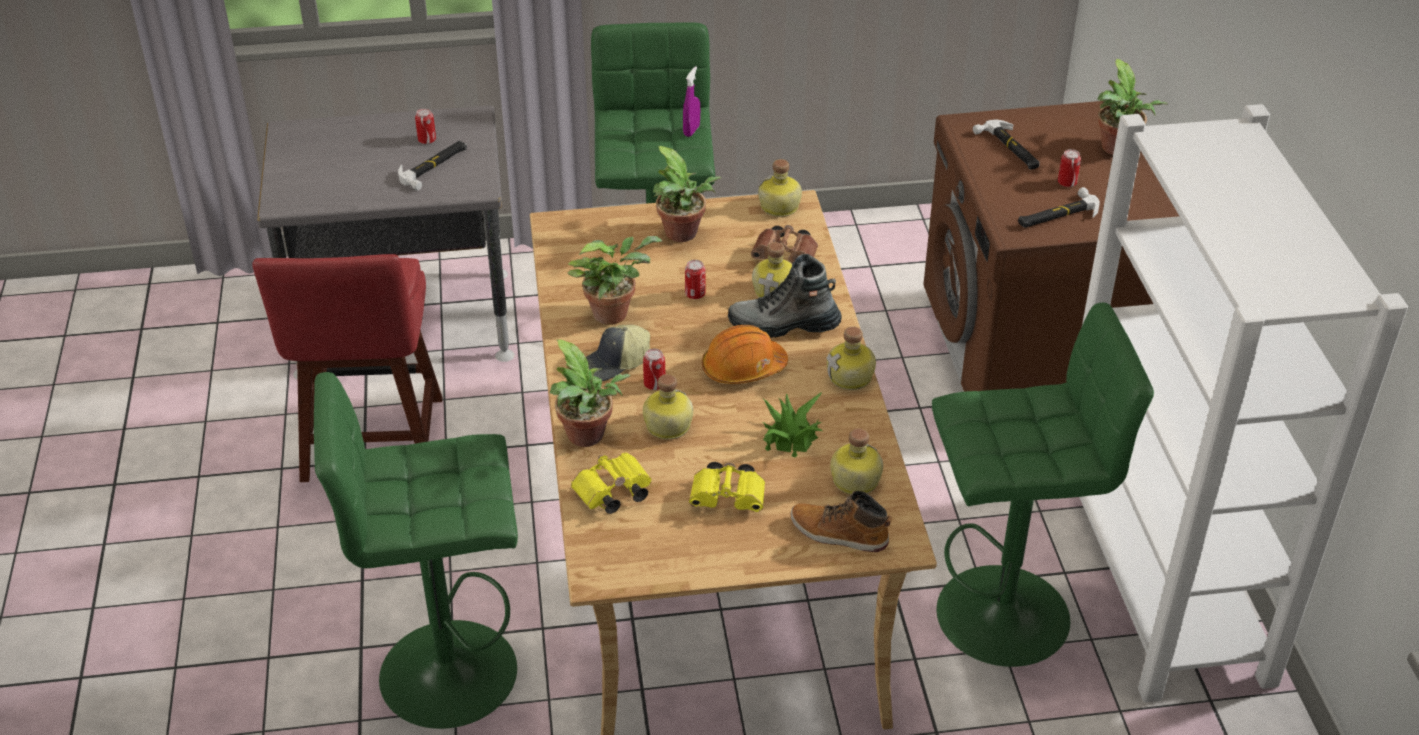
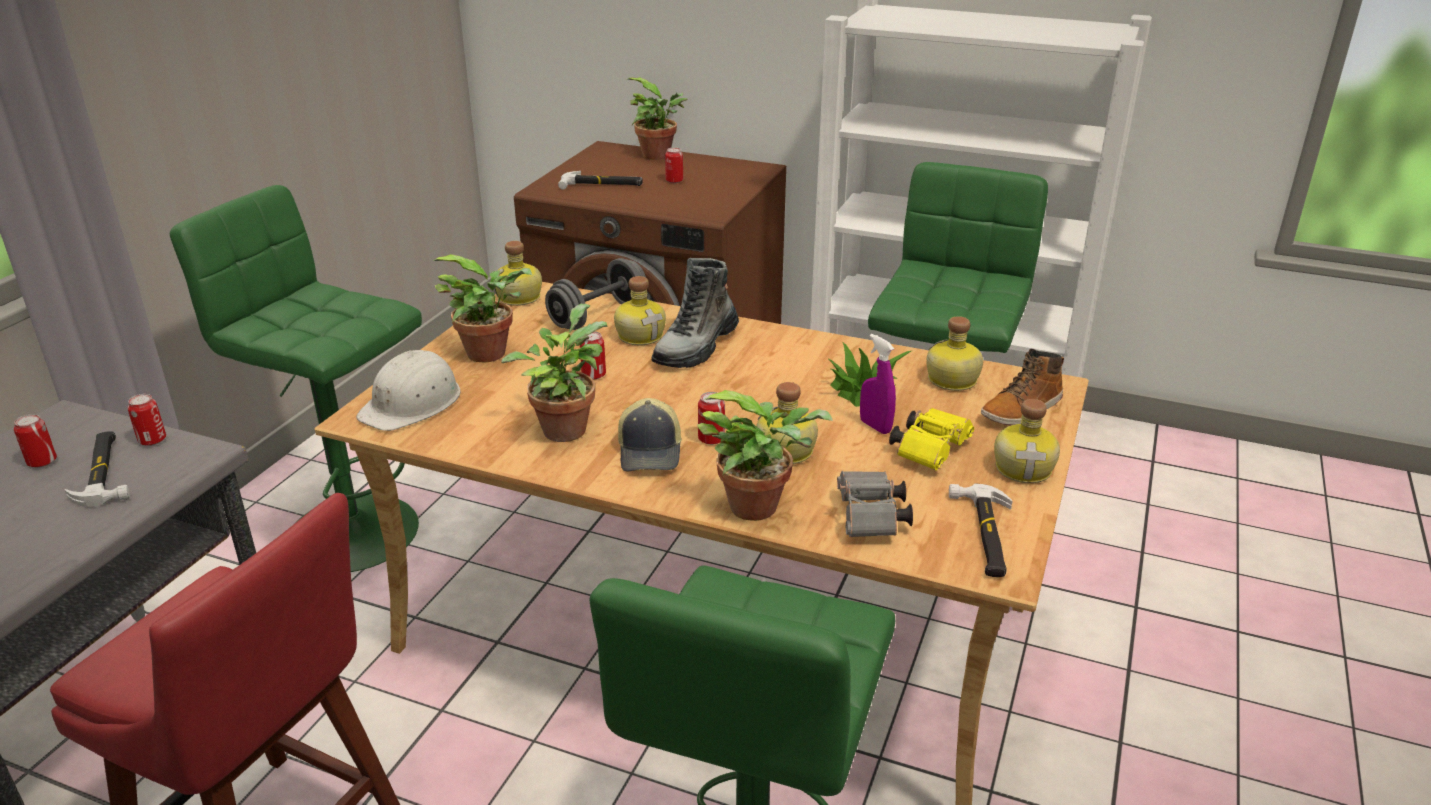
camera: 60 degrees left, 10 degrees down
yellow binoculars [571,453,651,514] -> grey binoculars [837,471,913,537]
purple spray bottle [683,66,700,137] -> purple spray bottle moved to [860,334,896,434]
orange hard hat [702,325,788,384] -> none
brown binoculars [751,225,818,263] -> grey dumbbell [545,258,646,330]
bottle [826,326,876,390] -> bottle moved to [994,399,1060,483]
hammer [1018,187,1100,228] -> hammer moved to [949,483,1013,577]
none -> can [127,394,166,446]
none -> white hard hat [356,350,460,431]

